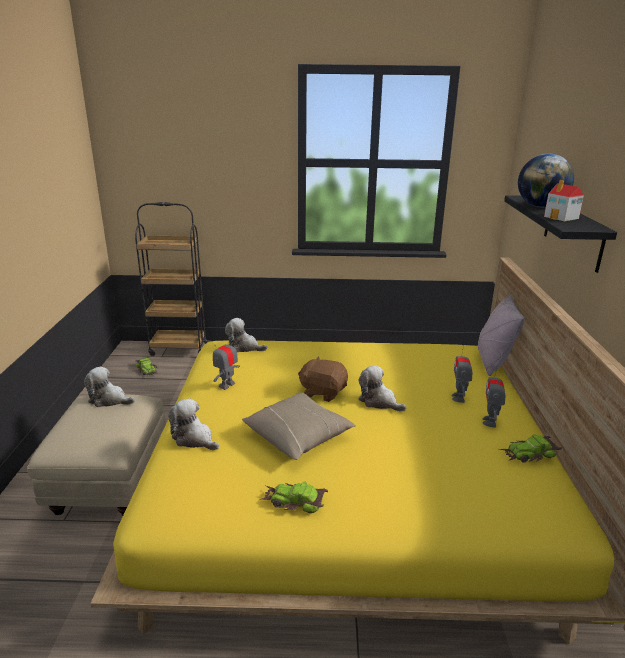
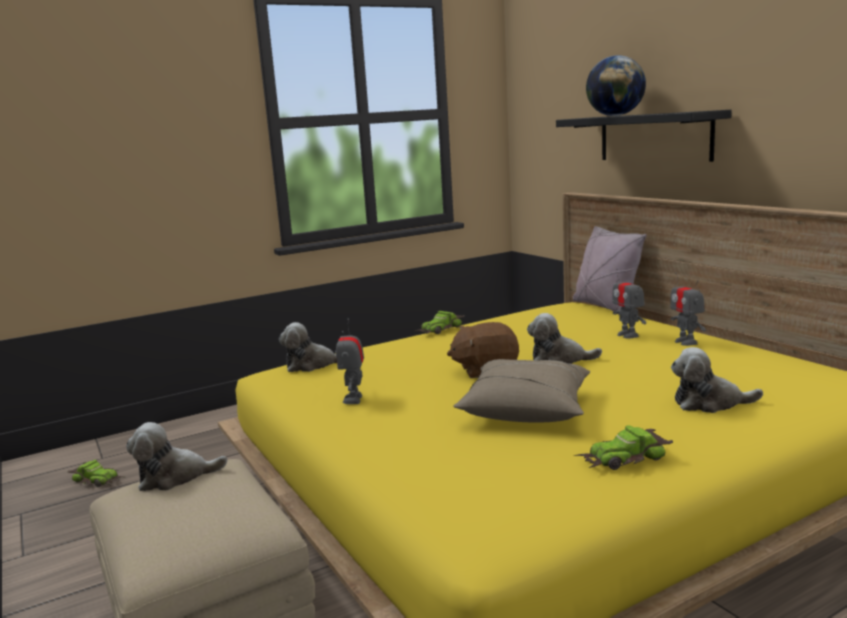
camera: 30 degrees left, 10 degrees down
brown cart [135,202,209,356] -> none
plush toy [168,398,219,450] -> plush toy moved to [671,347,763,413]
toy car [499,434,562,463] -> toy car moved to [415,311,465,334]
toy house [544,180,584,221] -> none

